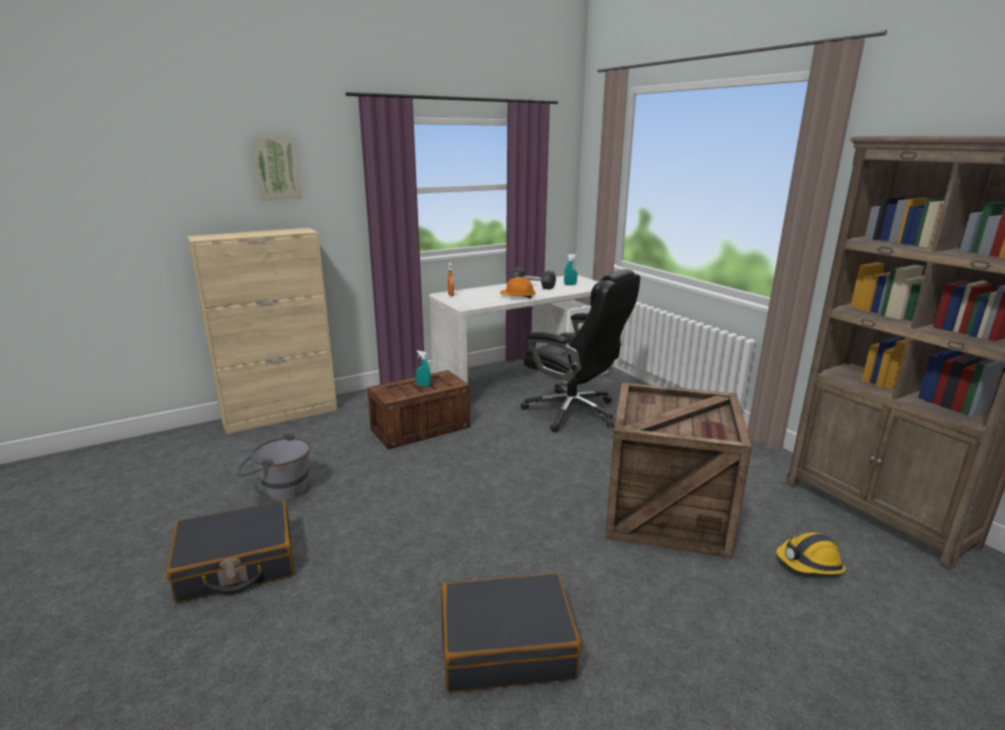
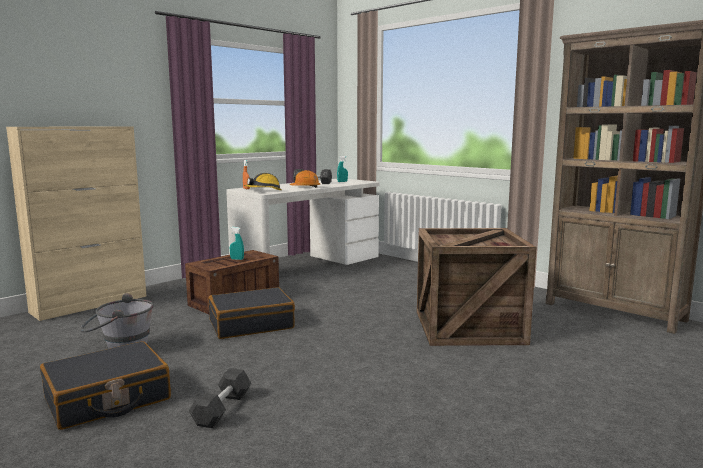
camera: 15 degrees left, 10 degrees down
picture [251,137,302,201] -> none
black suitcase [442,573,581,692] -> black suitcase moved to [209,287,295,339]
black office chair [521,269,640,432] -> none
hard hat [776,532,846,574] -> hard hat moved to [244,173,282,190]
none -> black dumbbell [189,368,251,428]

